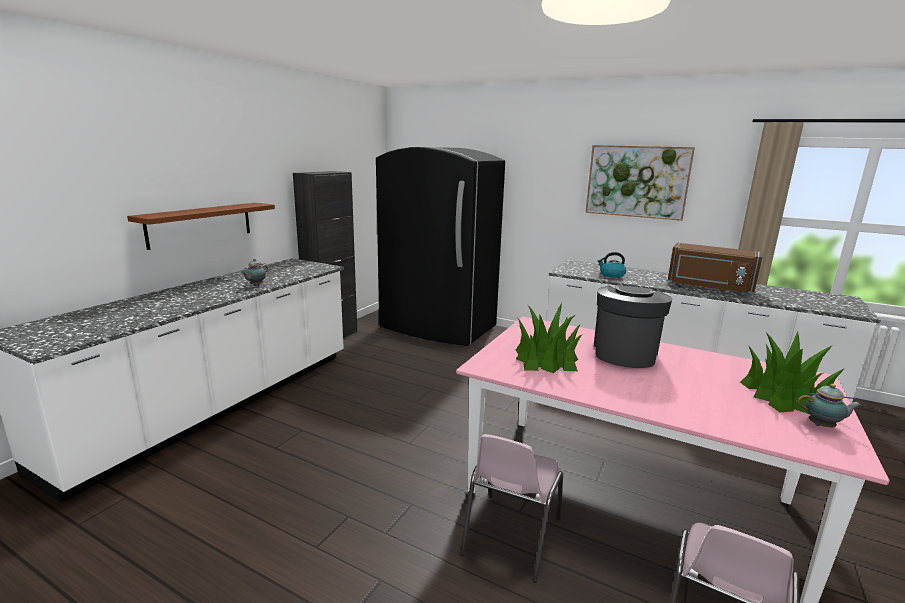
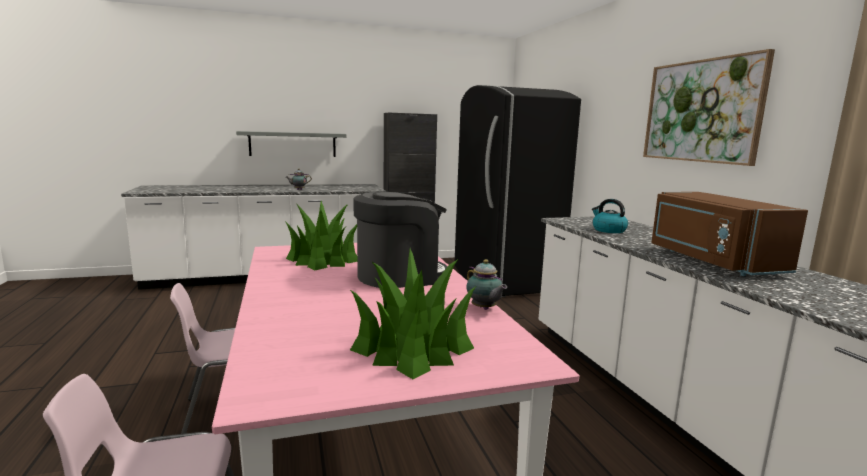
camera: 45 degrees right, 5 degrees down
brown shelf [127,203,275,250] -> grey shelf [236,131,346,157]
teapot [797,384,862,427] -> teapot moved to [466,259,507,310]

